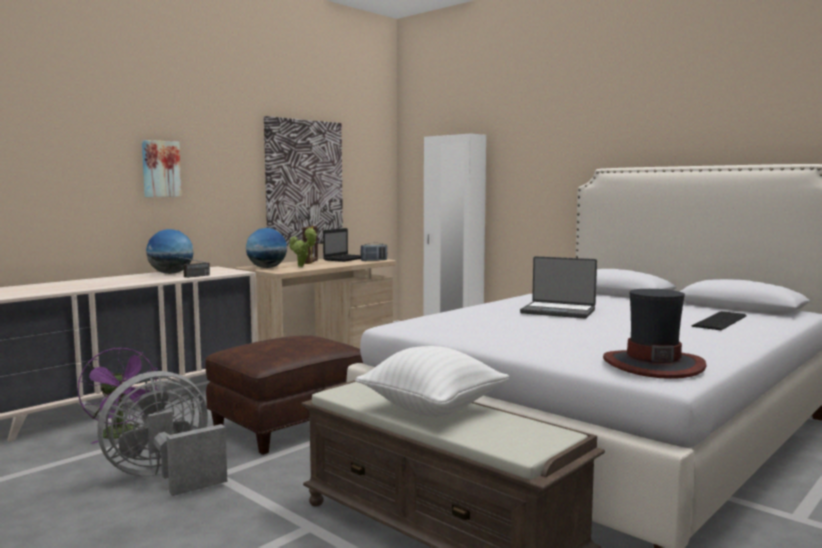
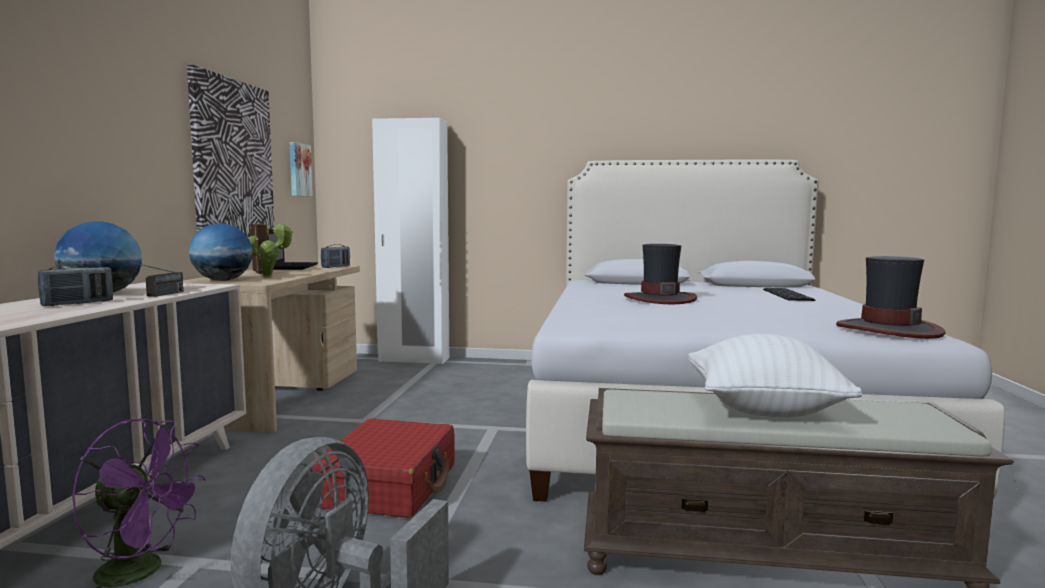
camera: 35 degrees left, 0 degrees up
picture [142,140,182,197] -> picture moved to [290,142,313,197]
brown ottoman [205,335,363,455] -> red suitcase [310,418,455,518]
laptop [520,256,597,318] -> hat [624,244,697,304]
none -> radio [38,263,113,306]

